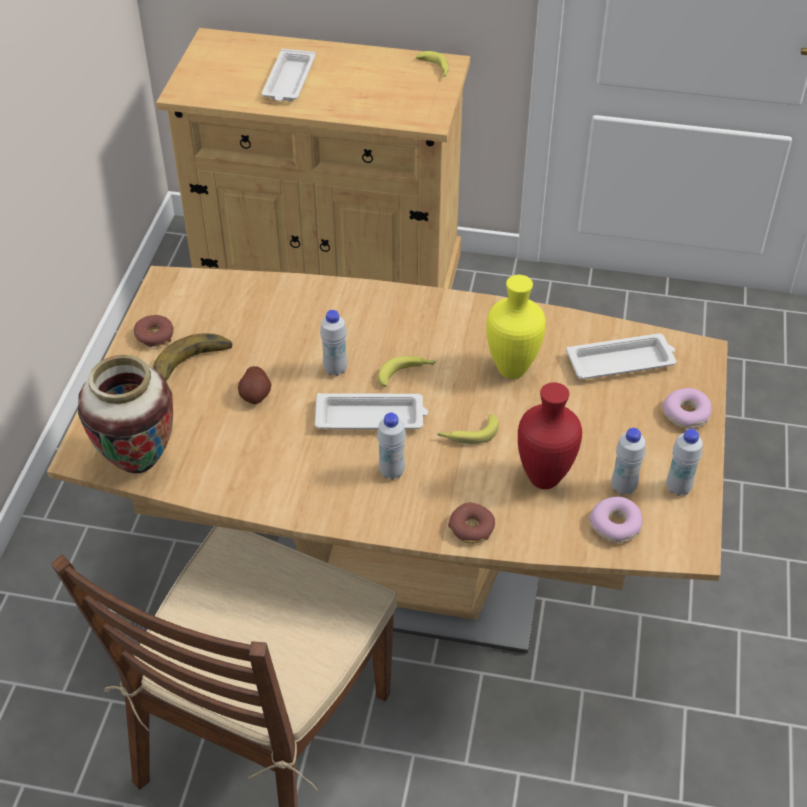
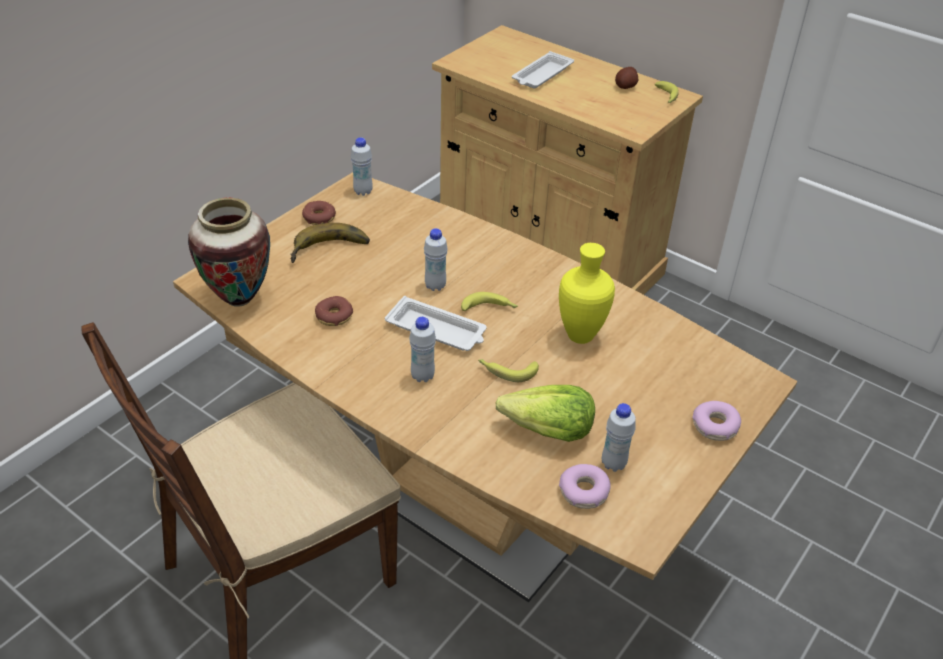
camera: 25 degrees right, 5 degrees down
potato [238,366,272,404] -> potato moved to [615,67,639,89]
donut [448,503,495,544] -> donut moved to [315,296,353,326]
red vase [518,382,582,489] -> lettuce [495,385,595,442]
white tray [566,334,676,379] -> none
white bottle [666,429,703,496] -> white bottle moved to [351,137,373,196]

